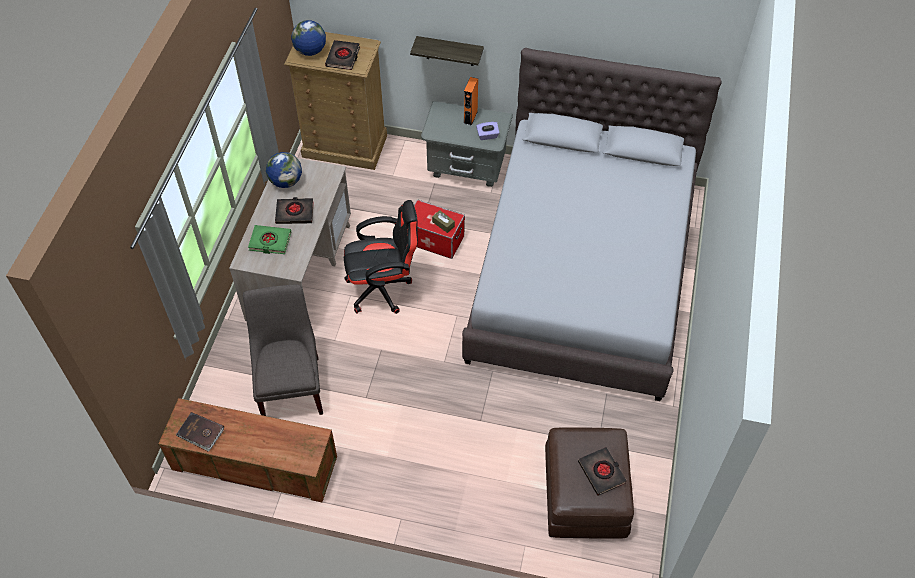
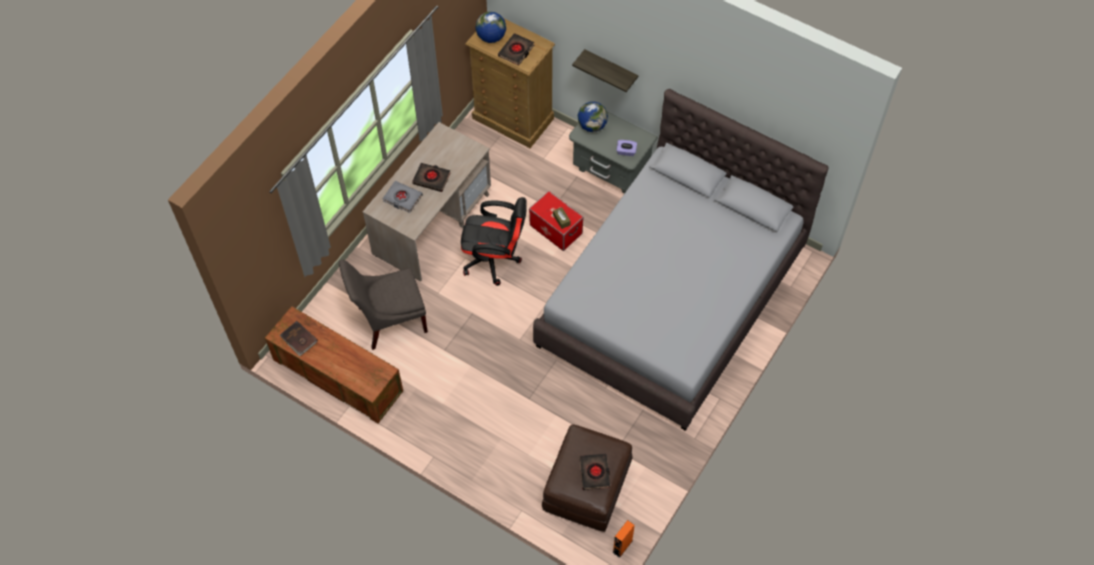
camera: 20 degrees right, 5 degrees up
grey chair [243,284,323,416] -> grey chair turned 120 degrees counterclockwise [339,260,428,350]
green book [248,225,291,254] -> grey book [383,181,423,213]
globe [266,152,302,188] -> globe moved to [578,102,608,132]
orange speaker [463,77,478,126] -> orange speaker moved to [613,520,635,558]

